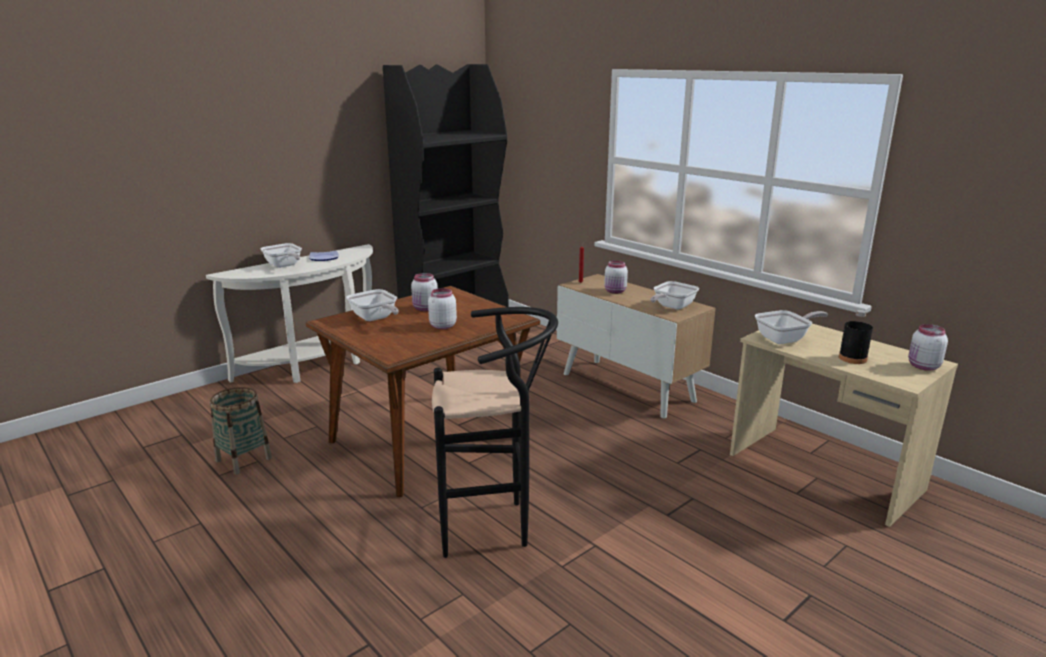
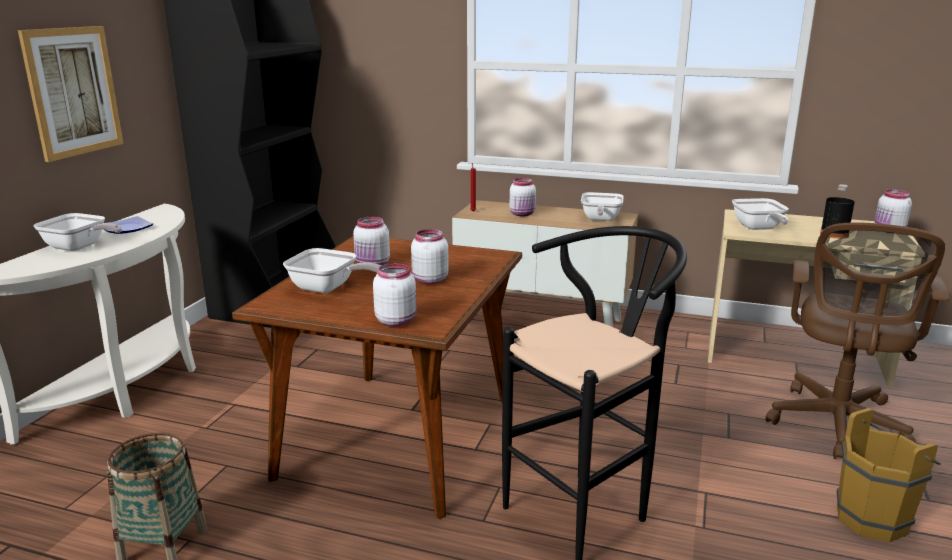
camera: 30 degrees left, 0 degrees up
frying pan [755,310,828,344] -> frying pan turned 135 degrees clockwise [732,198,789,230]
none -> picture [18,26,123,162]
none -> white jar [373,263,417,327]
none -> brown office chair [765,222,950,459]
none -> brown bucket [837,408,941,542]

